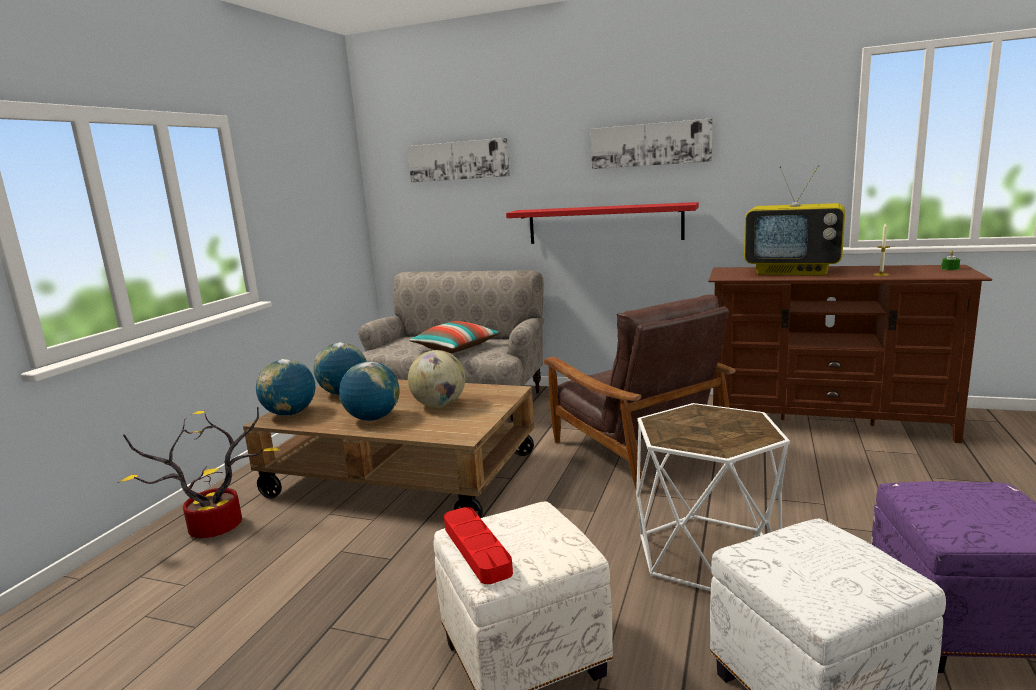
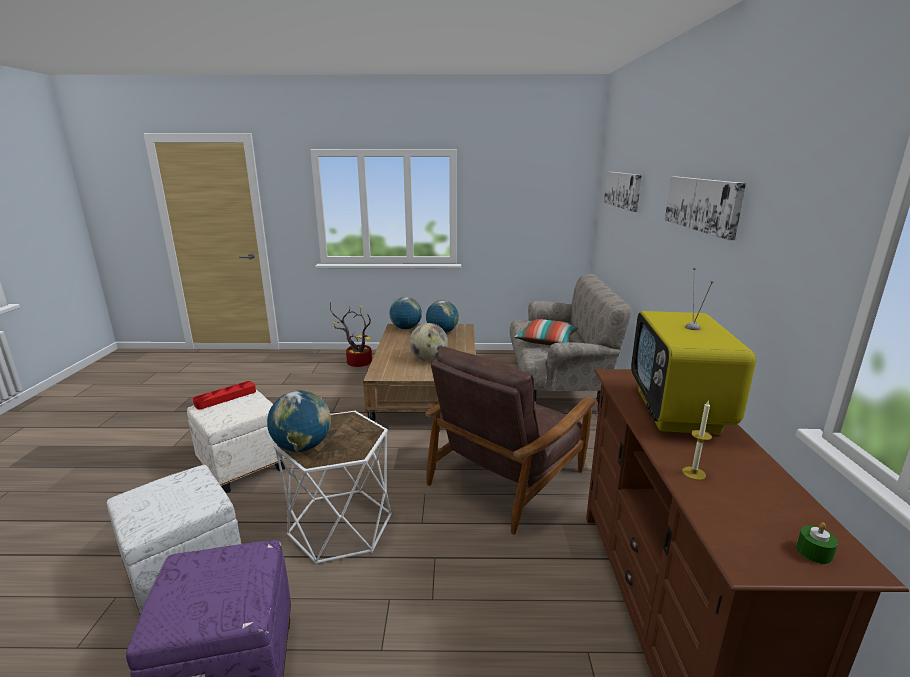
camera: 70 degrees right, 5 degrees up
globe [339,362,400,421] -> globe moved to [267,390,331,452]
red shelf [506,202,699,244] -> none

